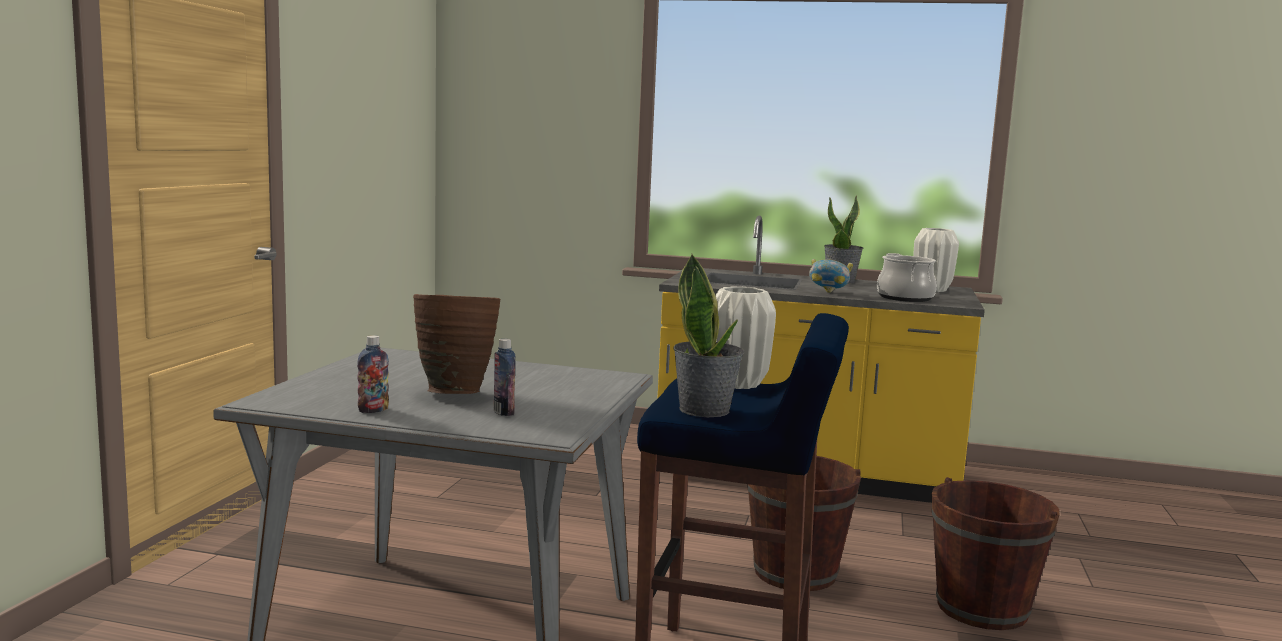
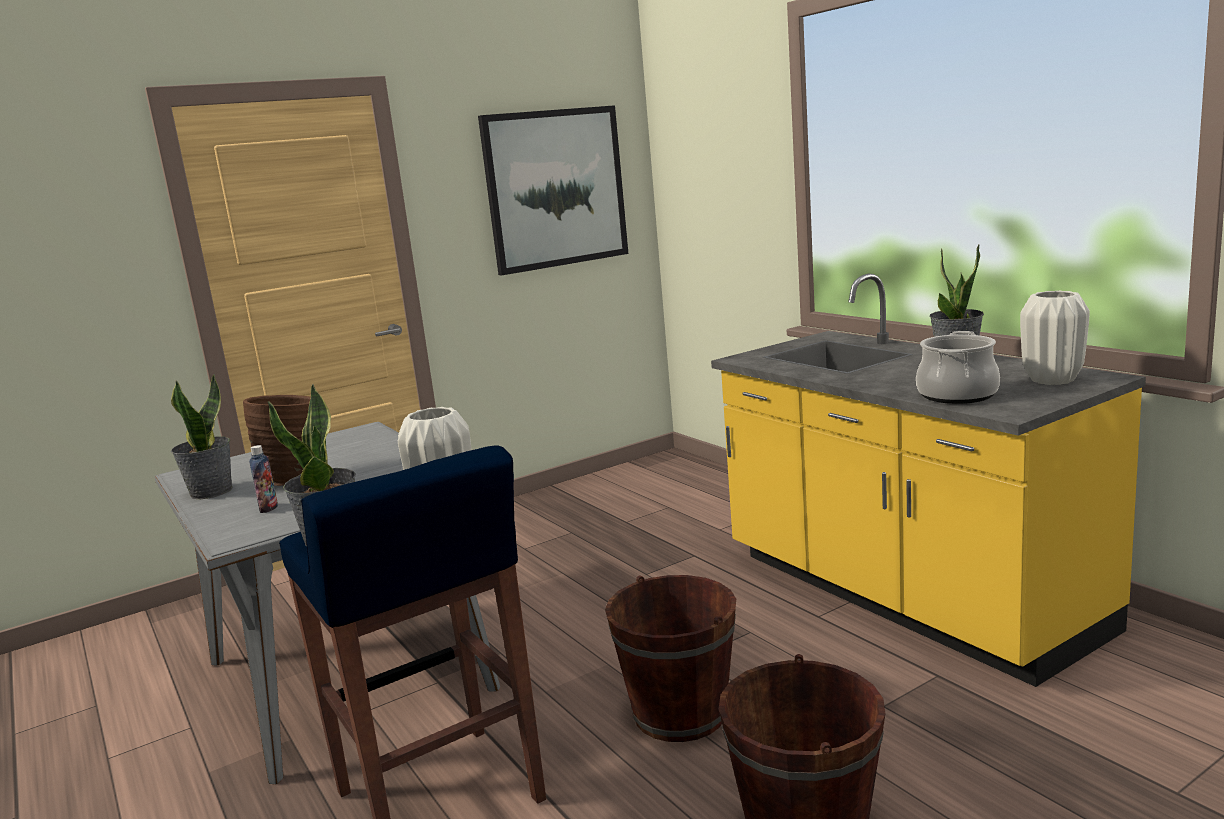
camera: 45 degrees right, 5 degrees up
bottle [357,335,389,413] -> potted plant [171,374,232,499]
bowl [809,259,853,293] -> none
none -> picture [478,105,628,275]

